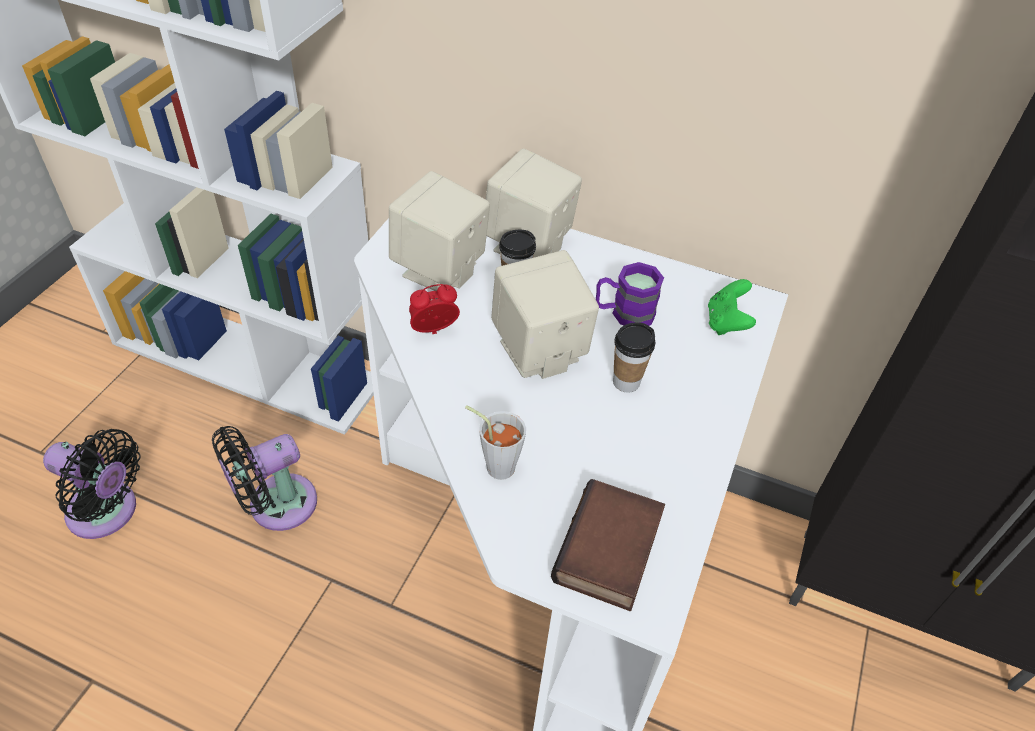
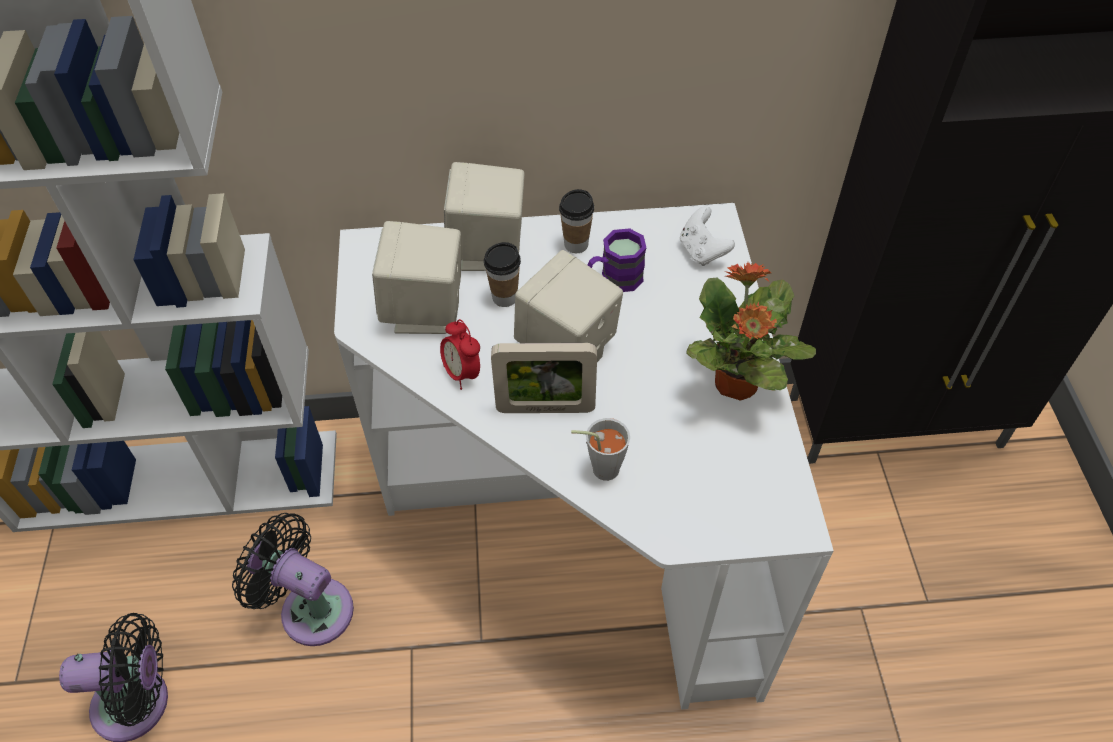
camera: 25 degrees left, 5 degrees up
black fan [212,426,317,531] -> black fan turned 90 degrees clockwise [232,513,354,646]
alarm clock [409,284,460,334] -> alarm clock turned 75 degrees counterclockwise [440,319,480,390]
book [551,479,665,611] -> none
cup [613,322,655,393] -> cup moved to [559,189,594,253]
green game controller [708,279,756,335] -> white game controller [680,207,735,266]
none -> picture frame [491,343,597,413]
none -> potted plant [686,262,816,401]

